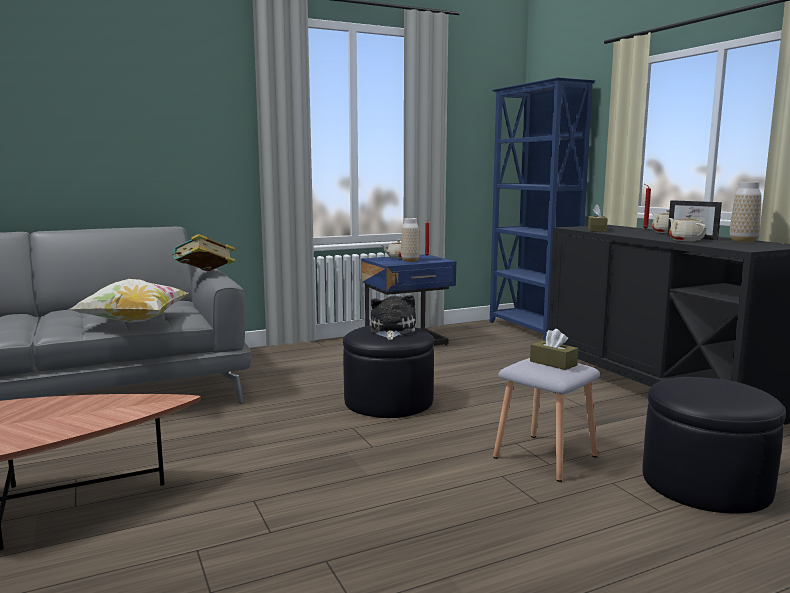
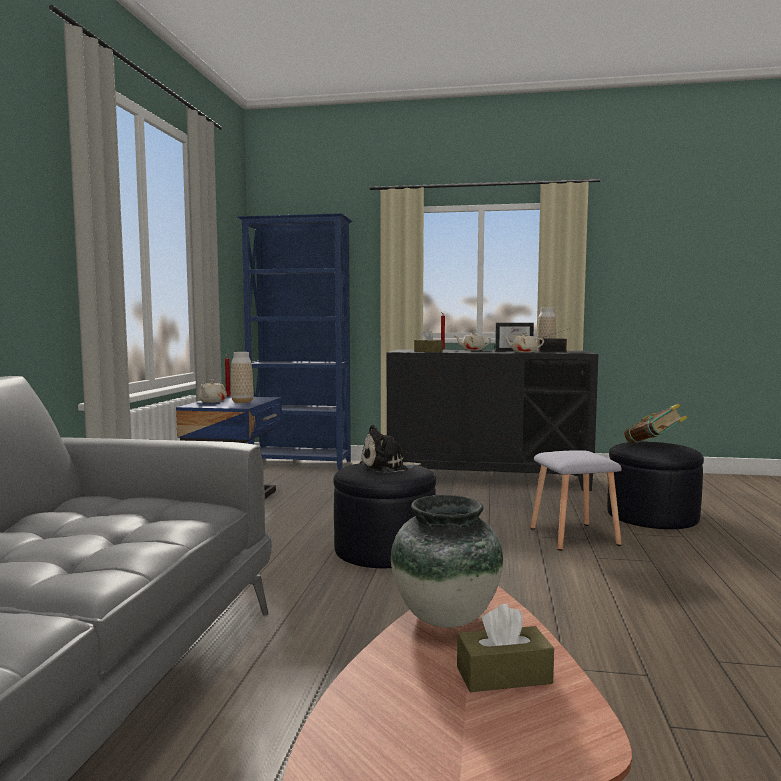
camera: 55 degrees left, 5 degrees down
pillow [70,279,188,323] -> none
book [173,234,235,271] -> book moved to [624,404,688,444]
plush toy [371,295,416,340] -> plush toy turned 60 degrees counterclockwise [360,425,421,473]
brown tissue box [530,329,578,370] -> brown tissue box moved to [457,604,554,692]
none -> vase [391,495,503,628]
none -> radio [540,329,568,352]

